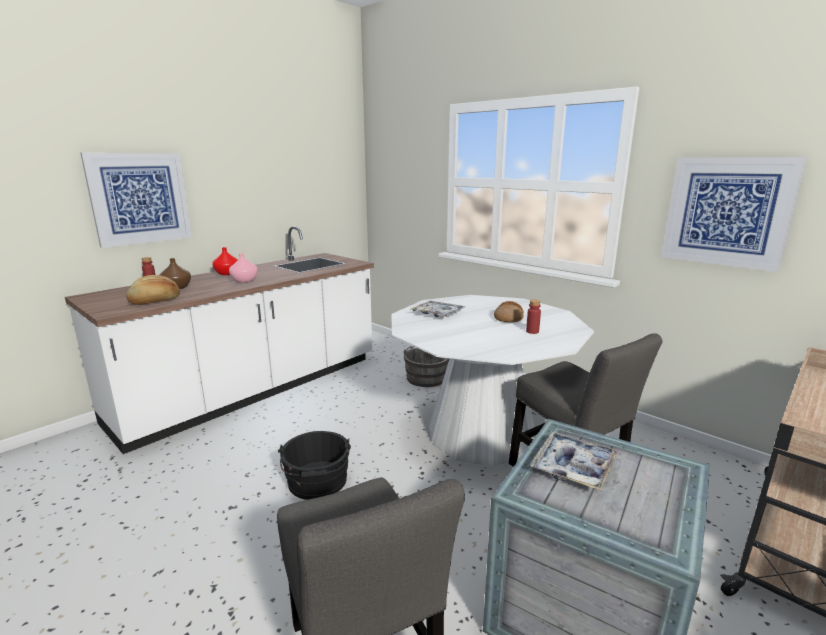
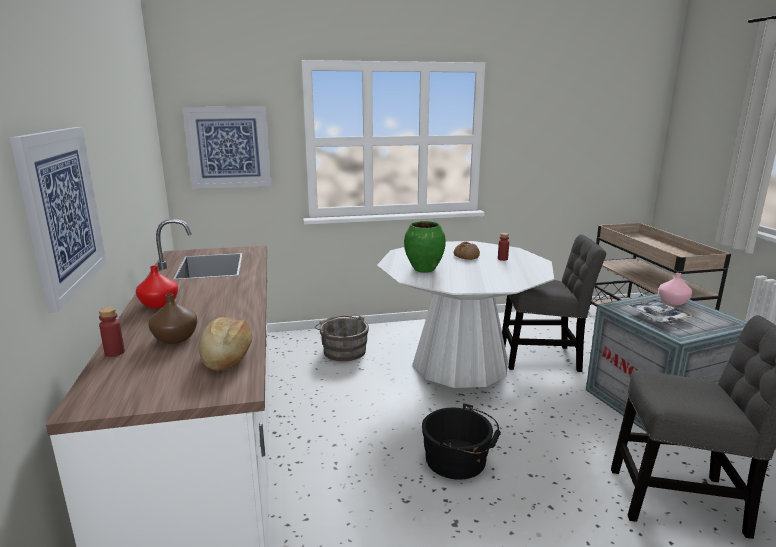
camera: 55 degrees left, 0 degrees up
pink vase [229,253,258,283] -> pink vase moved to [658,273,692,305]
tray [411,301,466,317] -> green vase [404,221,446,273]
picture [661,157,807,272] -> picture moved to [182,107,272,189]

